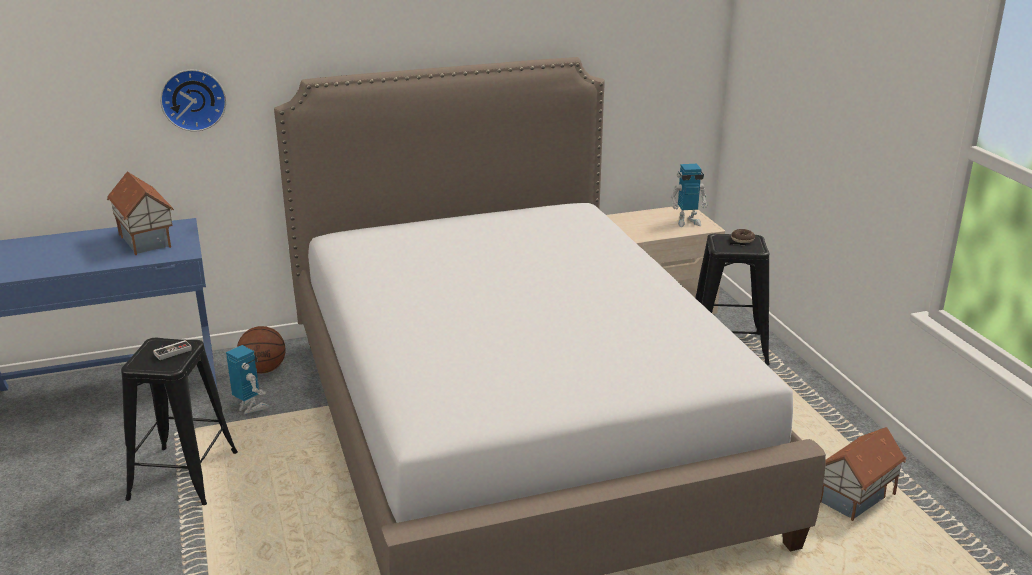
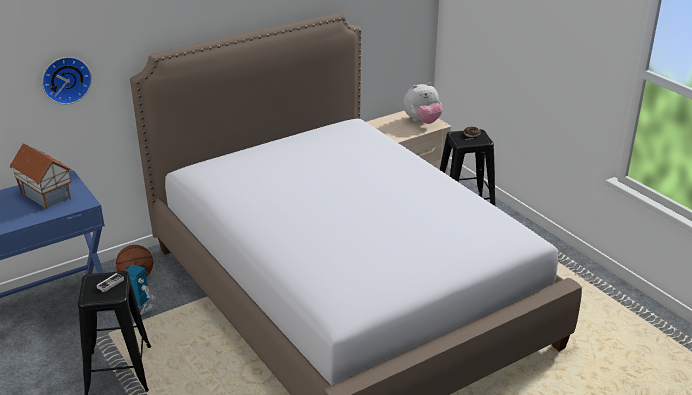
camera: 15 degrees left, 5 degrees up
toy robot [671,164,708,227] -> plush toy [403,82,443,124]
toy house [820,427,907,521] -> none

